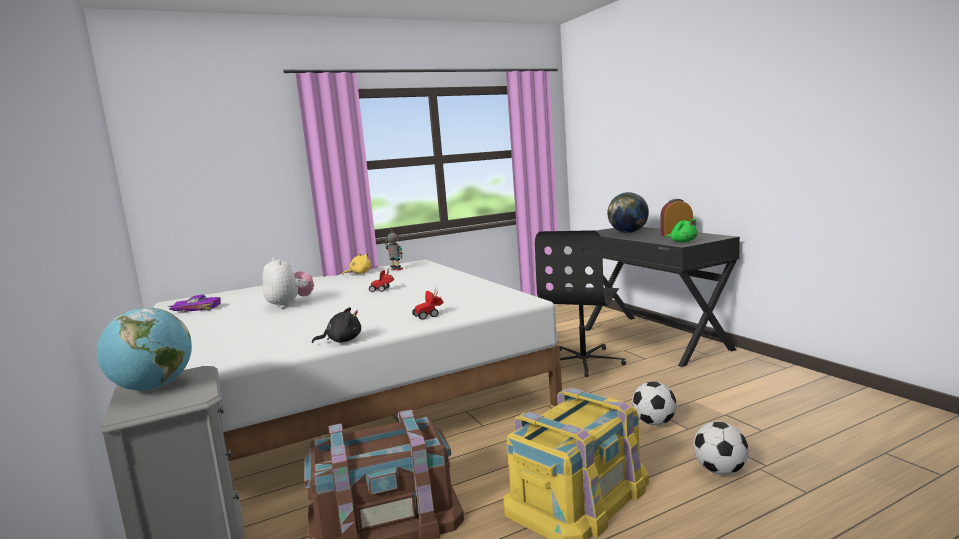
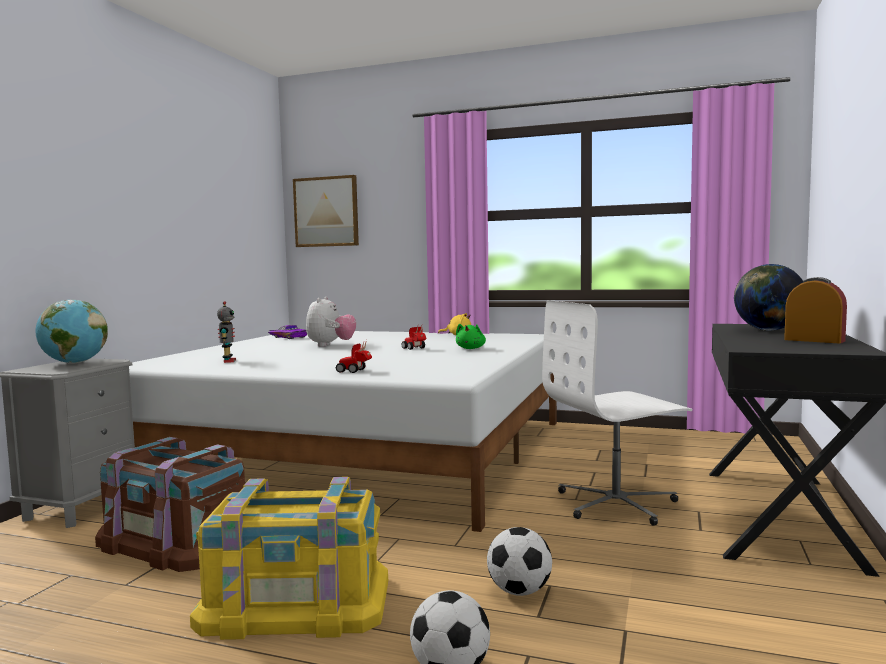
camera: 45 degrees right, 5 degrees down
black plush toy [312,307,361,343] -> none
toy robot [384,229,403,271] -> toy robot moved to [217,301,236,363]
black office chair [535,230,626,377] -> white office chair [542,300,692,526]
green plush toy [666,219,698,242] -> green plush toy moved to [456,324,486,349]
none -> picture [293,175,359,247]

